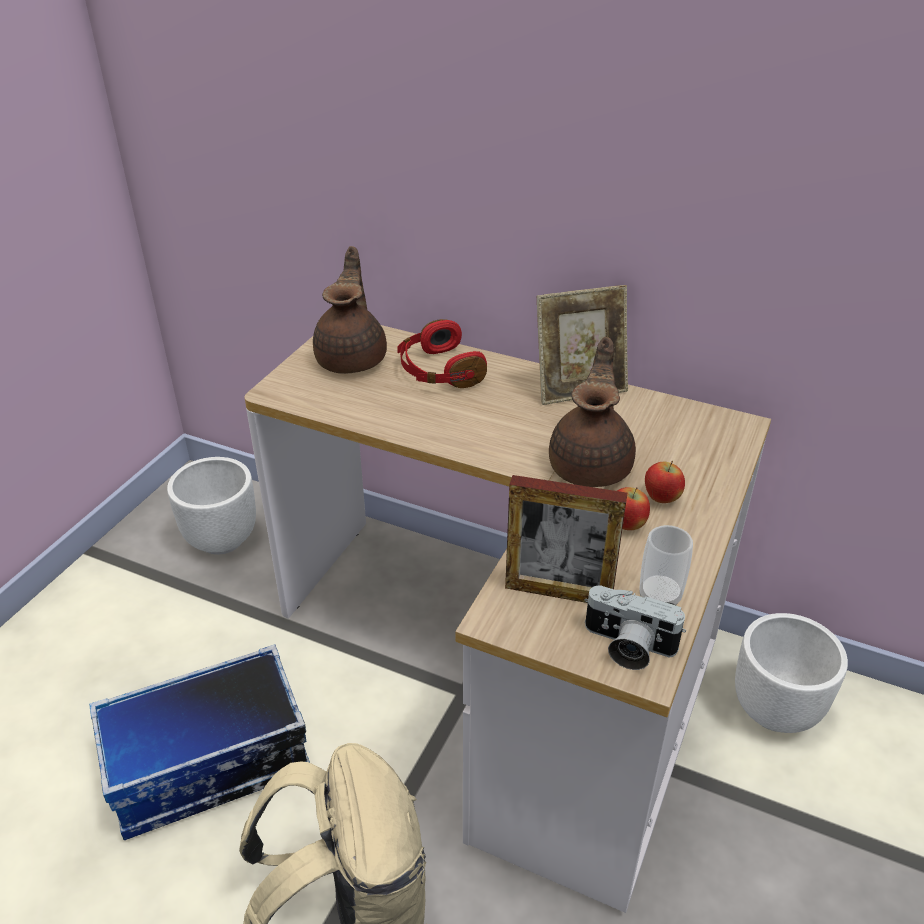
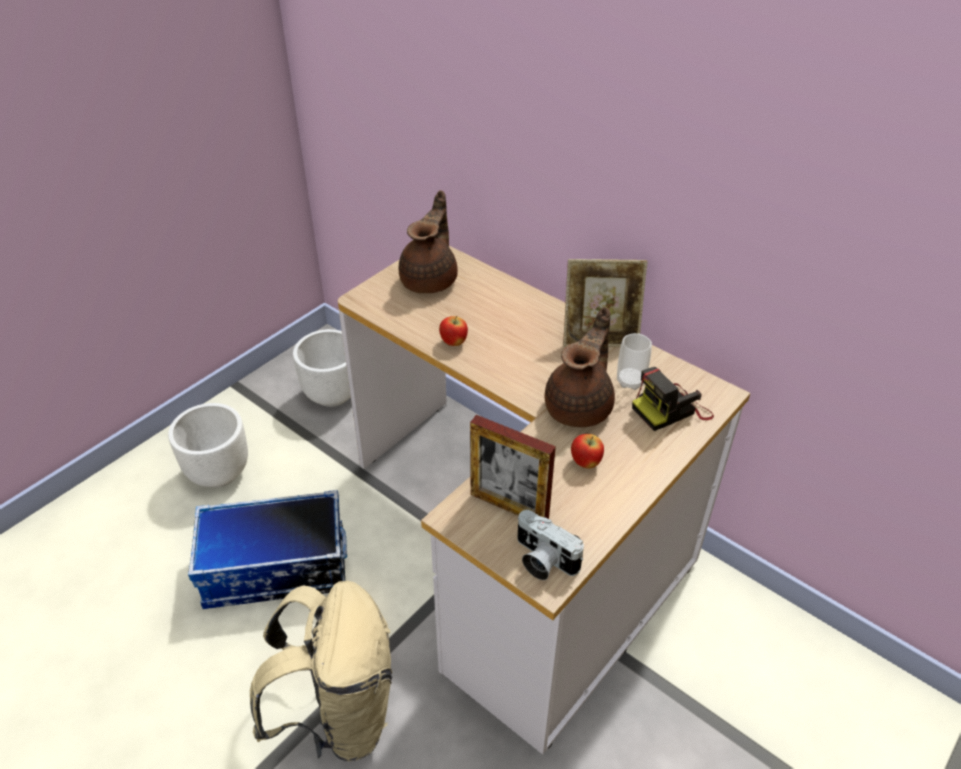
camera: 15 degrees right, 5 degrees up
red headphones [397,319,487,388] -> none
cup [640,525,693,605] -> cup moved to [617,333,652,390]
apple [645,461,685,503] -> apple moved to [439,316,468,346]
white planter [735,613,848,733] -> white planter moved to [168,403,248,488]
none -> camera [632,367,714,431]

